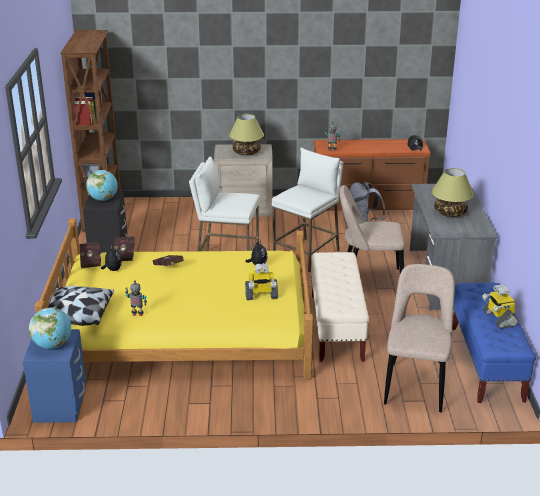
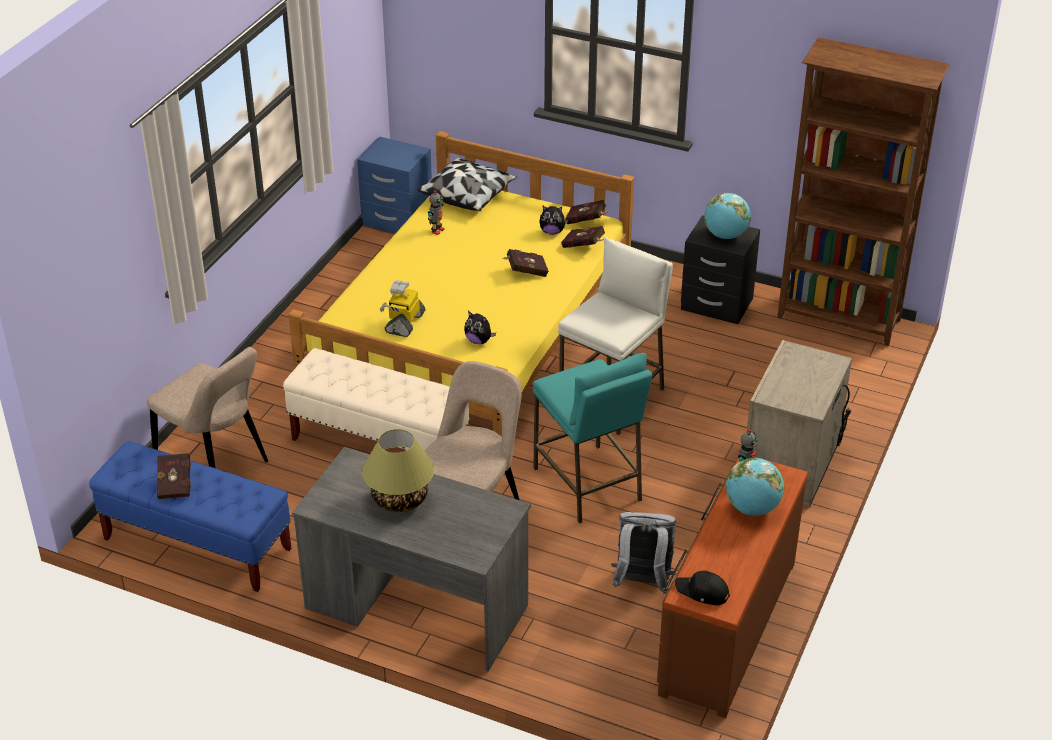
camera: 115 degrees right, 10 degrees up
globe [29,308,71,349] -> globe moved to [726,458,784,516]
table lamp [229,114,264,155] -> none
white stool [272,148,343,272] -> turquoise stool [533,353,652,523]
toy robot [482,284,518,329] -> red book [157,450,191,499]

